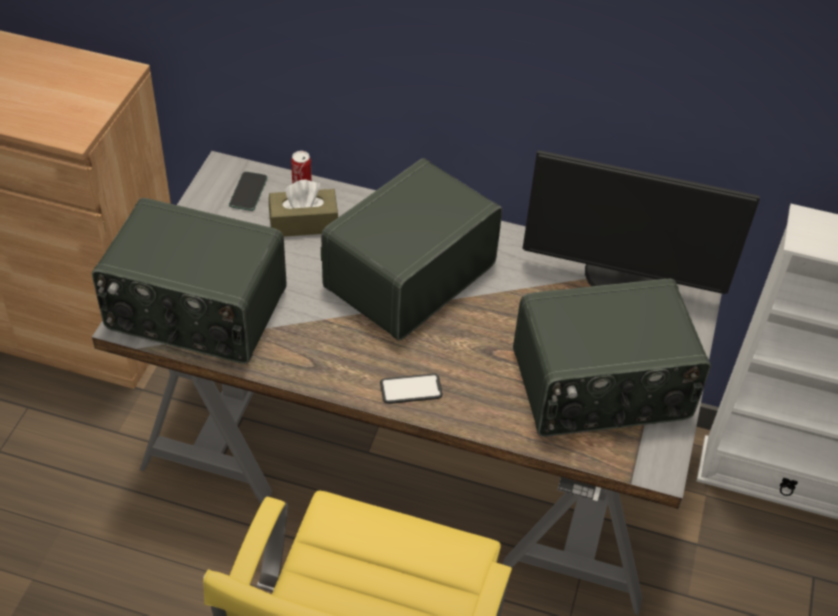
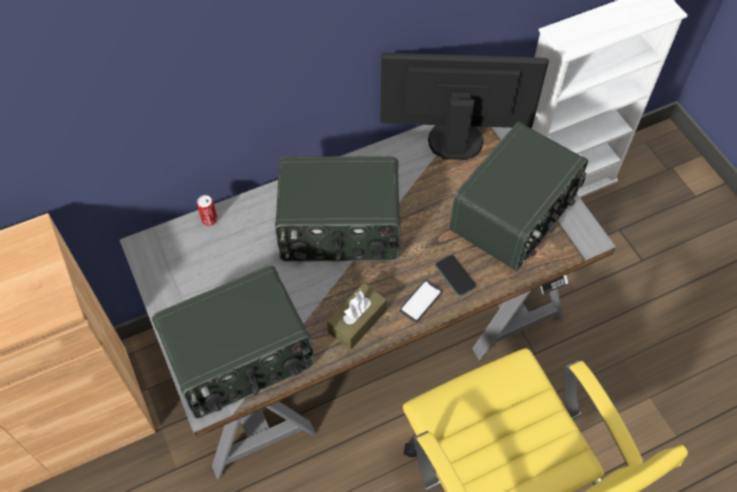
camera: 40 degrees left, 10 degrees up
phone [229,172,267,211] -> phone moved to [435,255,477,297]
brown tissue box [269,179,338,237] -> brown tissue box moved to [327,283,387,350]
radio [321,158,502,341] -> radio turned 90 degrees counterclockwise [275,156,400,262]
monitor [523,151,760,294] -> monitor turned 150 degrees counterclockwise [380,53,549,160]

